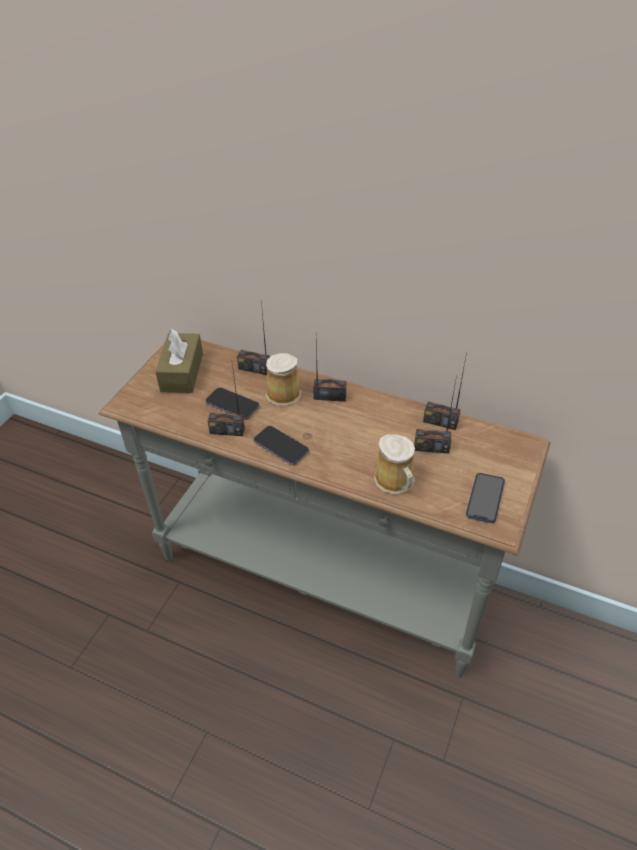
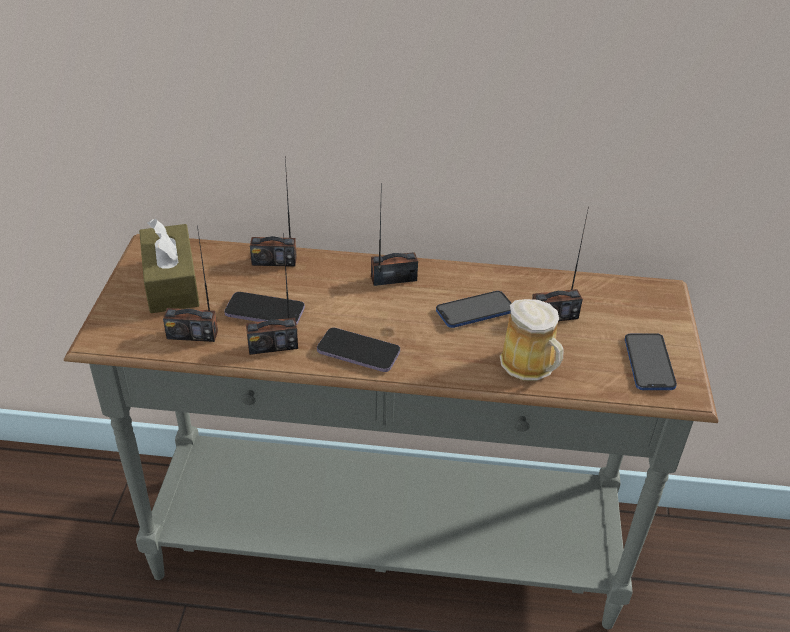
camera: 20 degrees left, 5 degrees down
mug [266,353,301,406] -> none
radio [423,353,467,430] -> radio moved to [163,225,218,342]
none -> phone [436,291,512,328]

